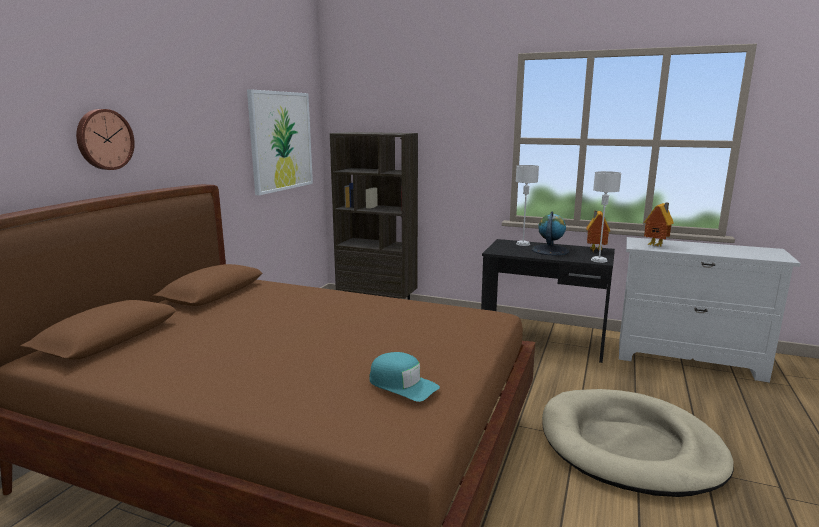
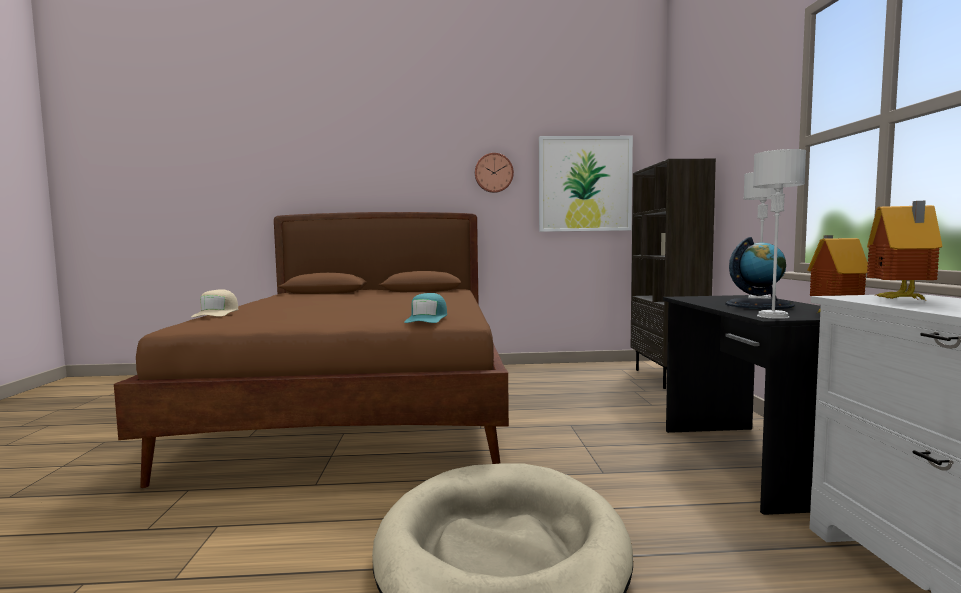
camera: 65 degrees right, 10 degrees down
wall clock [76,109,135,170] -> wall clock moved to [475,153,514,193]
turquoise cap [369,352,440,402] -> turquoise cap moved to [405,293,447,323]
none -> beige cap [191,289,238,317]

